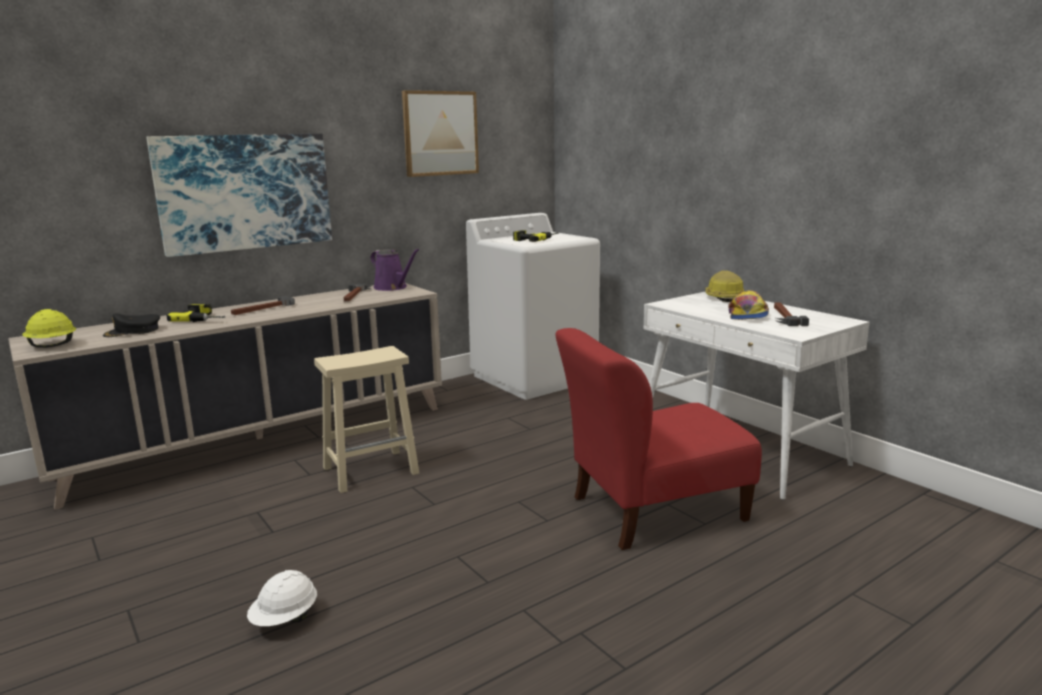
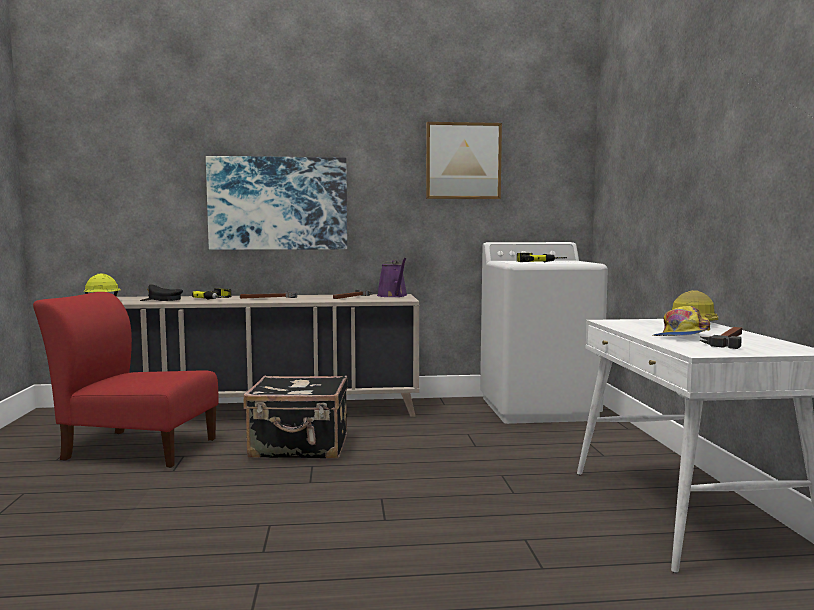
camera: 30 degrees right, 10 degrees down
white hard hat [247,570,317,626] -> none
beige stool [314,346,419,493] -> black suitcase [243,375,348,459]
red chair [556,328,762,550] -> red chair moved to [33,292,219,468]

